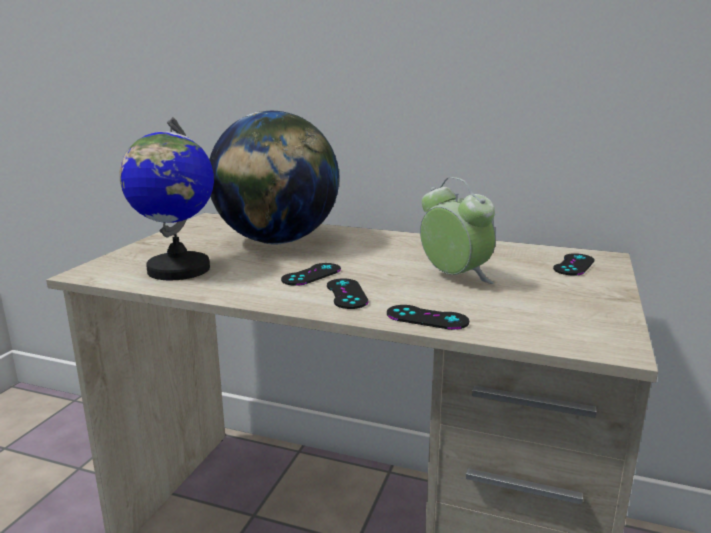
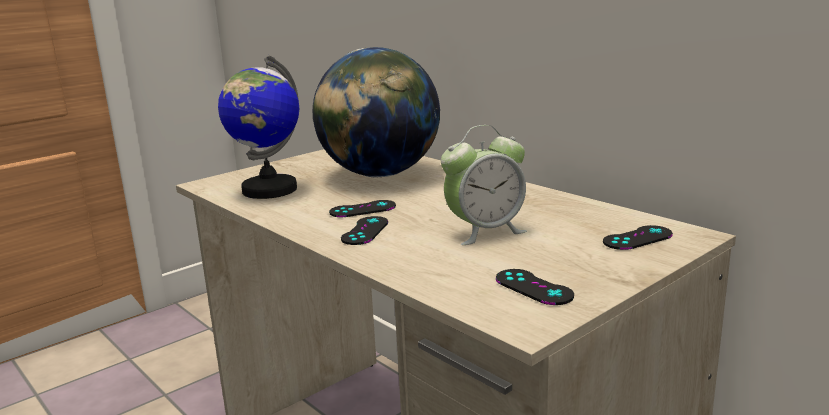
camera: 30 degrees right, 0 degrees up
black game controller [387,305,469,330] -> black game controller moved to [496,269,574,305]
alarm clock [420,177,496,284] -> alarm clock turned 75 degrees clockwise [441,125,527,245]

